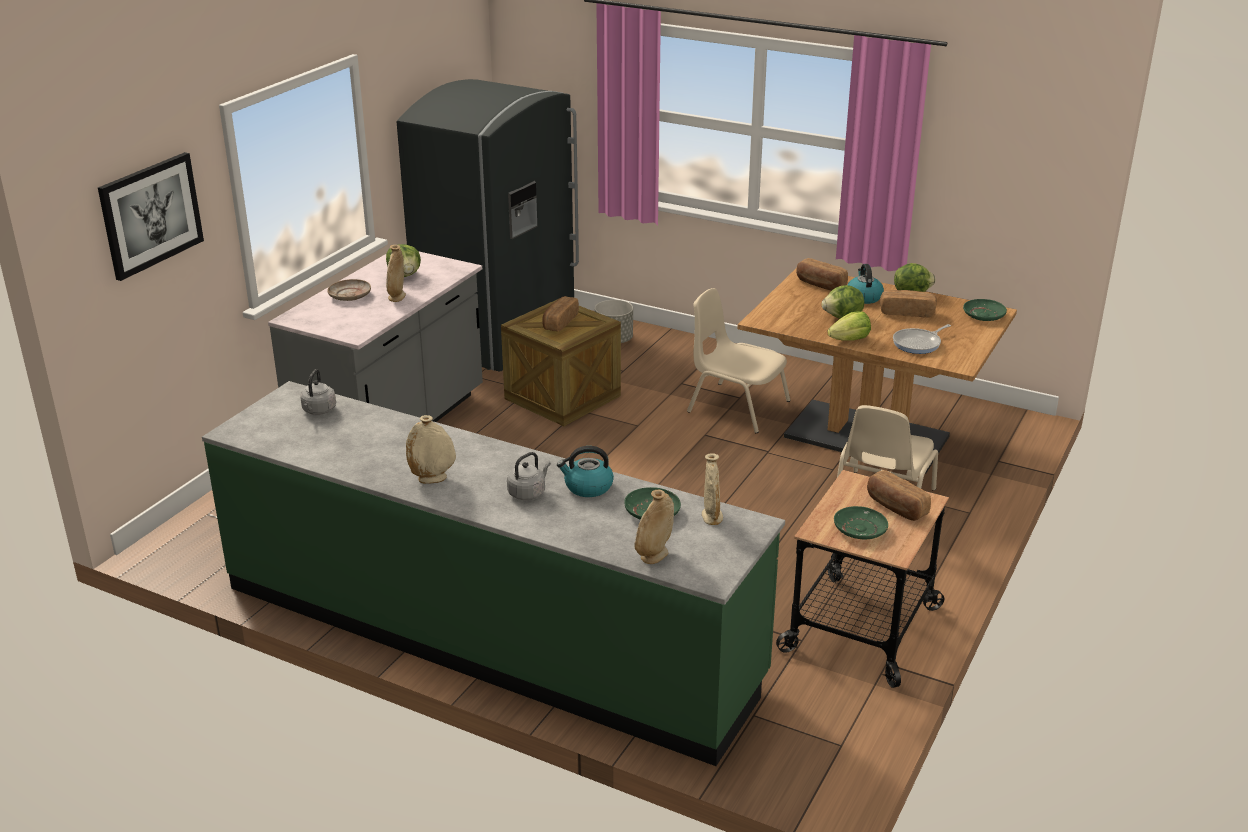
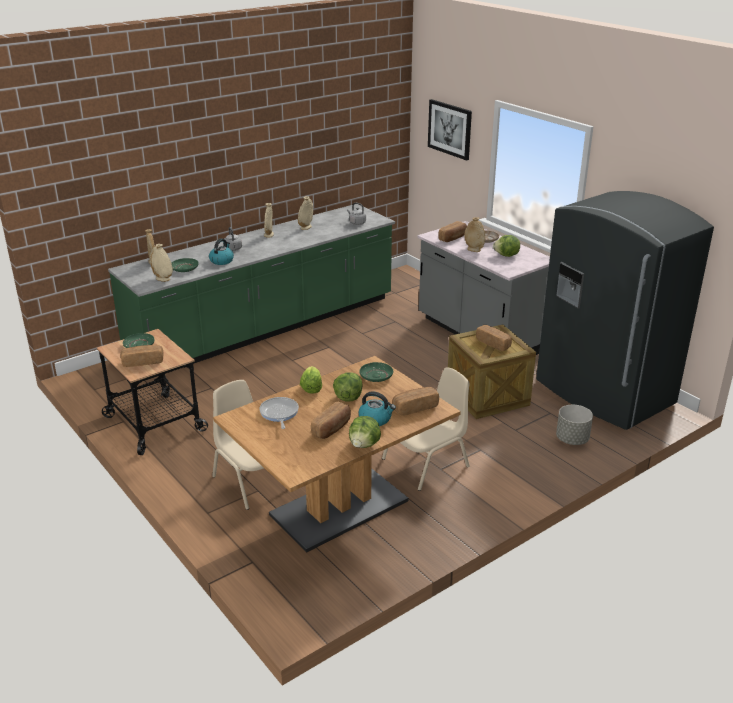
camera: 115 degrees right, 0 degrees up
green plate [963,299,1007,321] -> green plate moved to [359,362,393,382]
none -> beige vase [298,196,313,230]
none -> bread [438,221,467,242]

